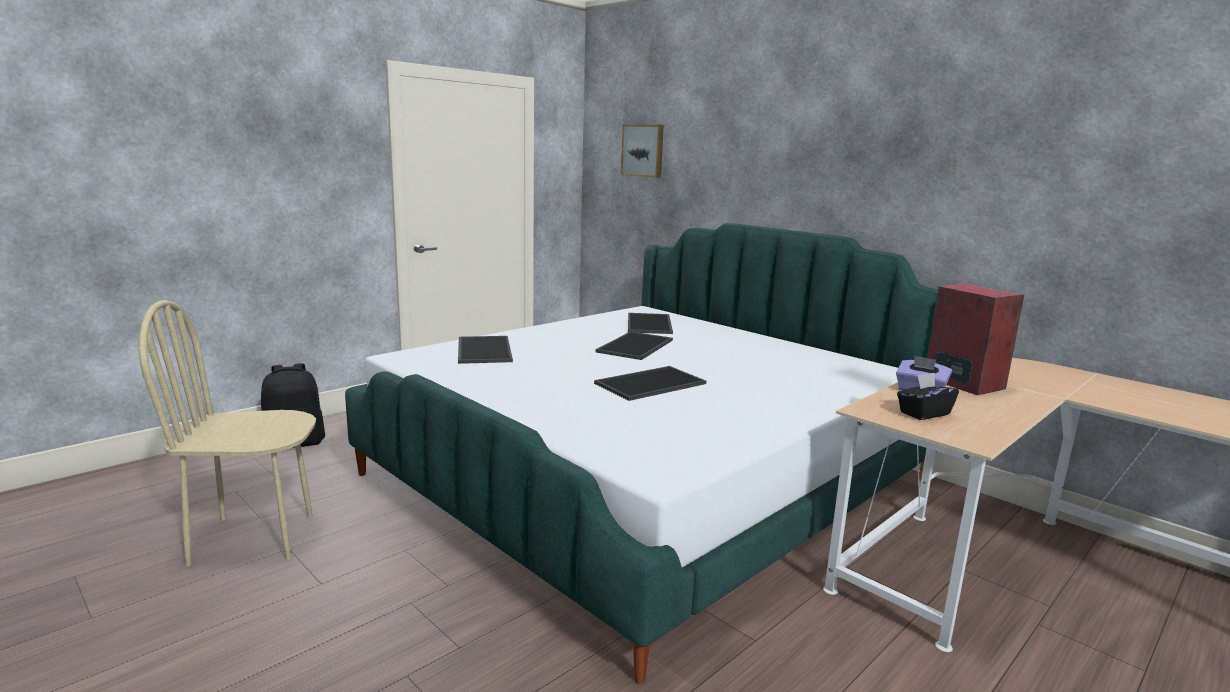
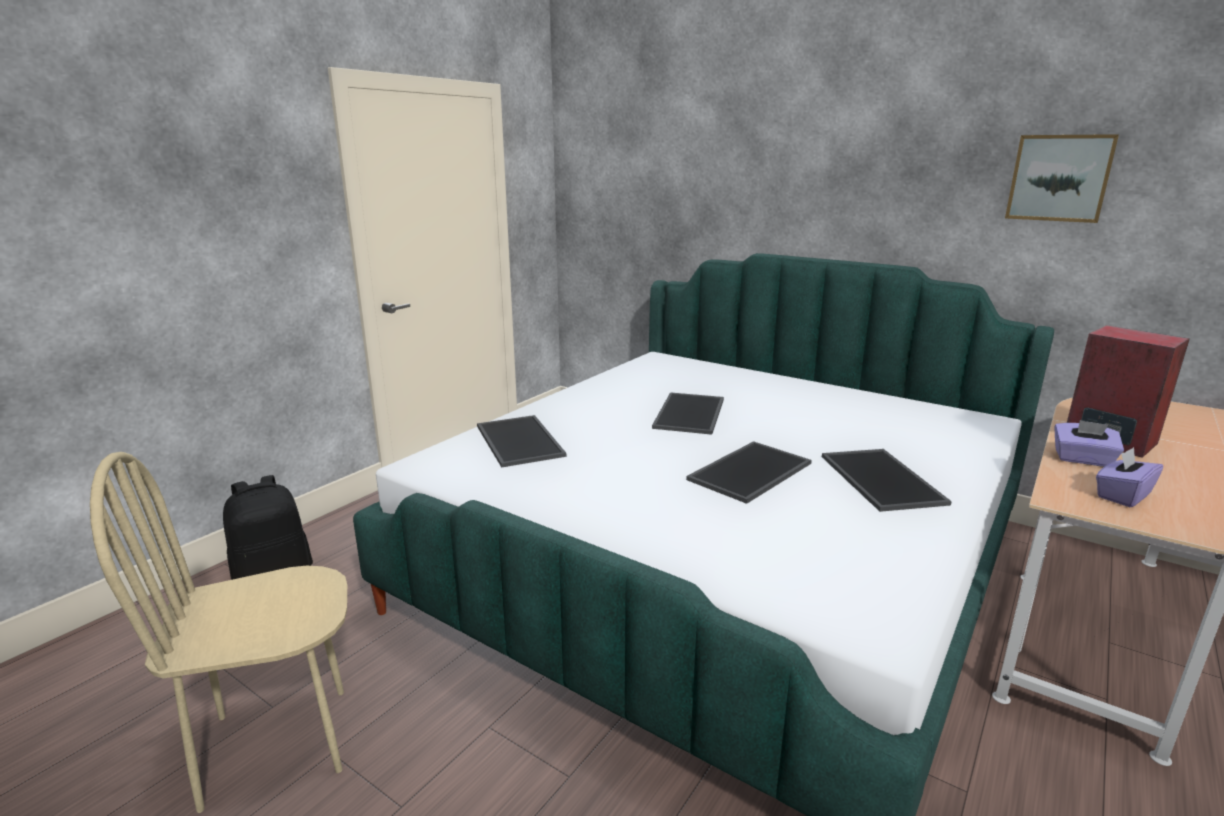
camera: 10 degrees left, 5 degrees up
picture [621,124,664,178] -> picture moved to [1005,134,1119,223]
tray [628,313,673,334] -> tray moved to [822,449,952,512]
black tissue box [897,373,959,420] -> purple tissue box [1096,447,1163,507]

